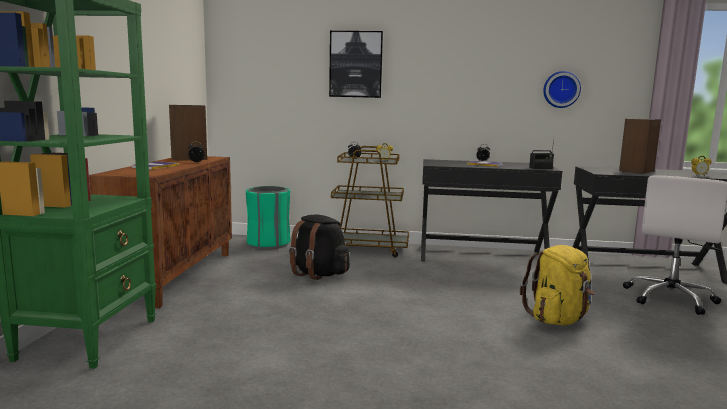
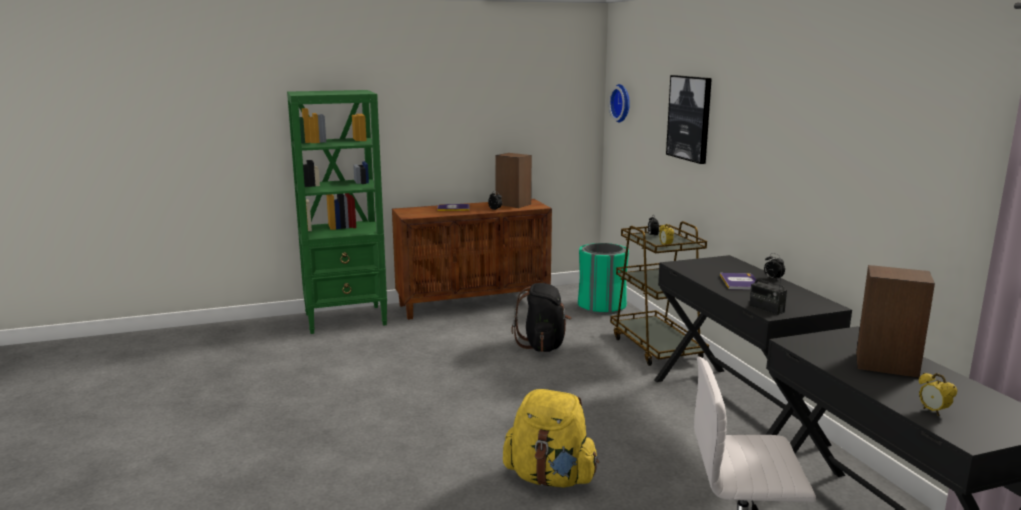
camera: 65 degrees right, 5 degrees up
wall clock [543,71,581,108] -> wall clock moved to [609,84,630,122]

